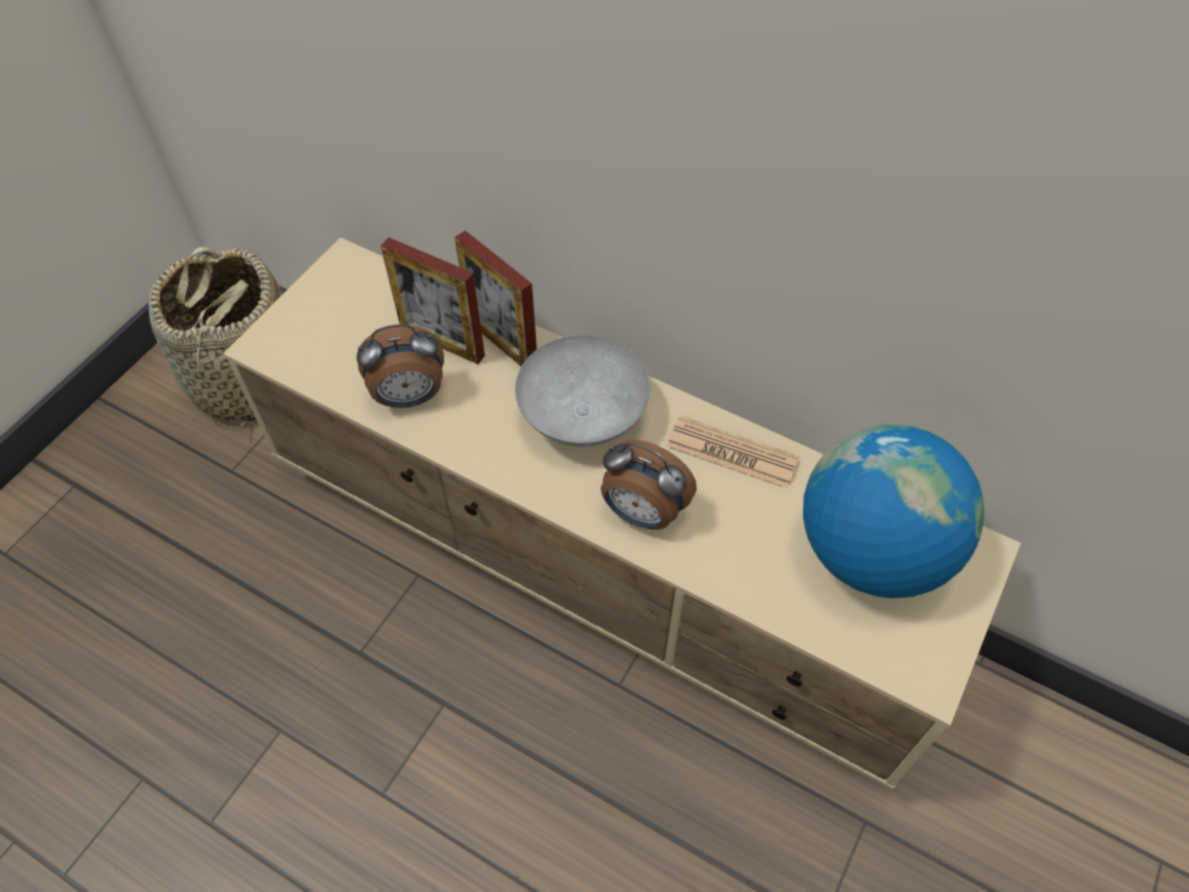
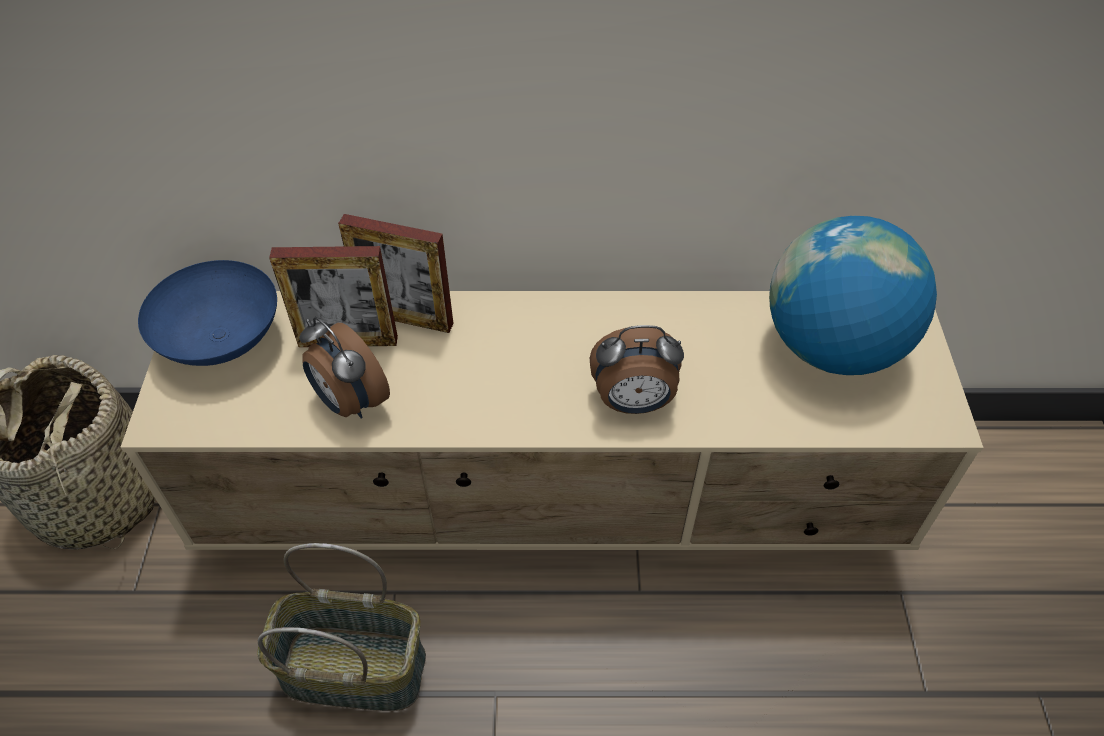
camera: 30 degrees left, 5 degrees down
alarm clock [357,324,444,408] -> alarm clock turned 90 degrees clockwise [299,317,390,419]
grey bowl [515,335,650,446] -> none
newspaper [667,416,800,489] -> none
none -> blue bowl [138,260,277,366]
none -> basket [257,543,426,711]

